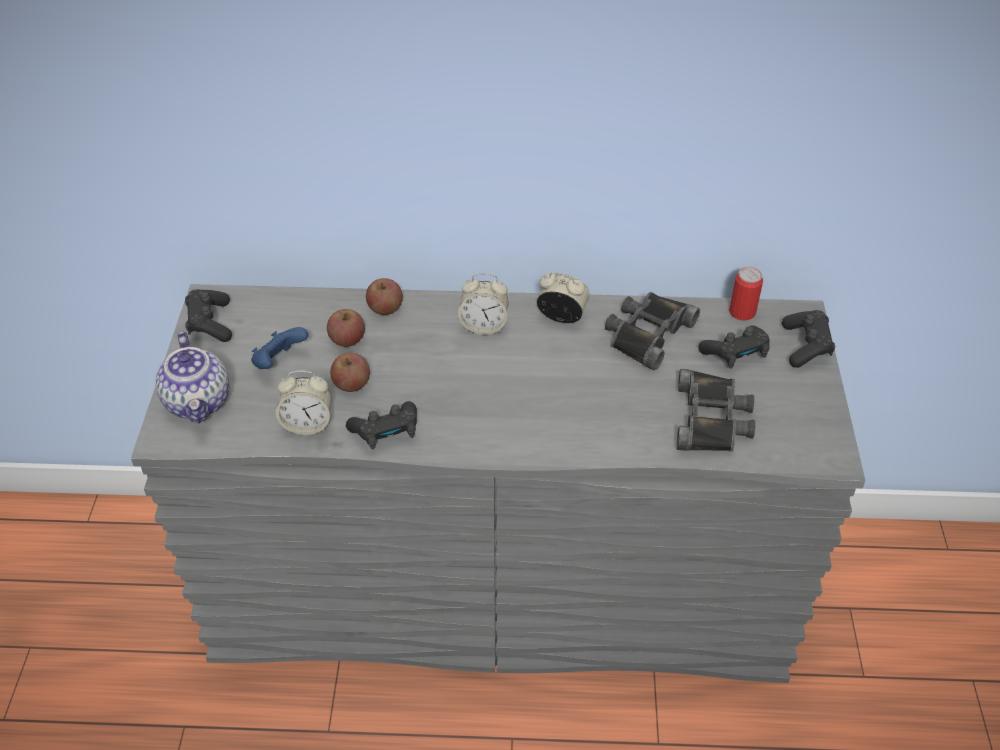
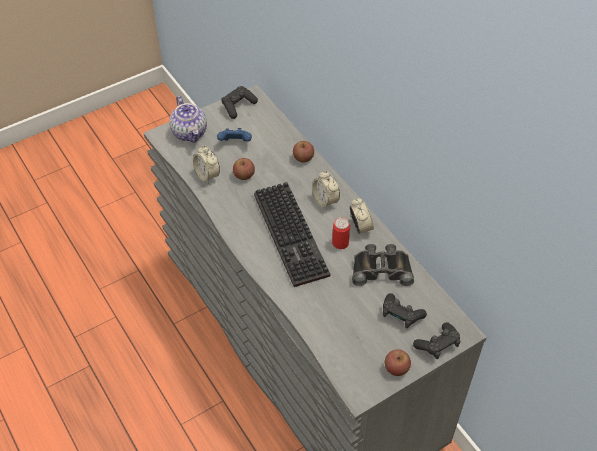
camera: 55 degrees right, 5 degrees up
teapot [156,331,229,423] -> teapot turned 60 degrees counterclockwise [169,96,207,143]
apple [327,309,365,347] -> apple moved to [385,349,411,376]
black game controller [346,401,417,450] -> none
black binoculars [677,369,755,451] -> none
can [729,267,763,320] -> can moved to [332,217,350,249]
none -> keyboard [254,182,330,287]

